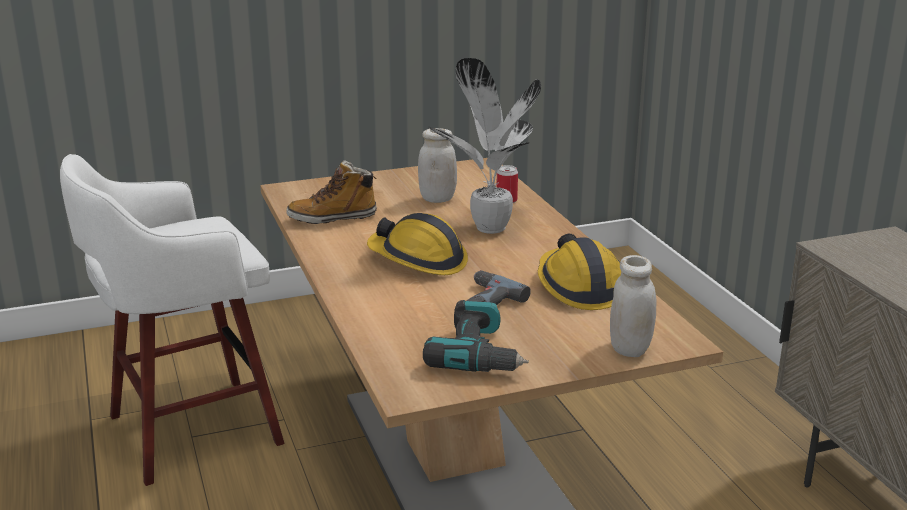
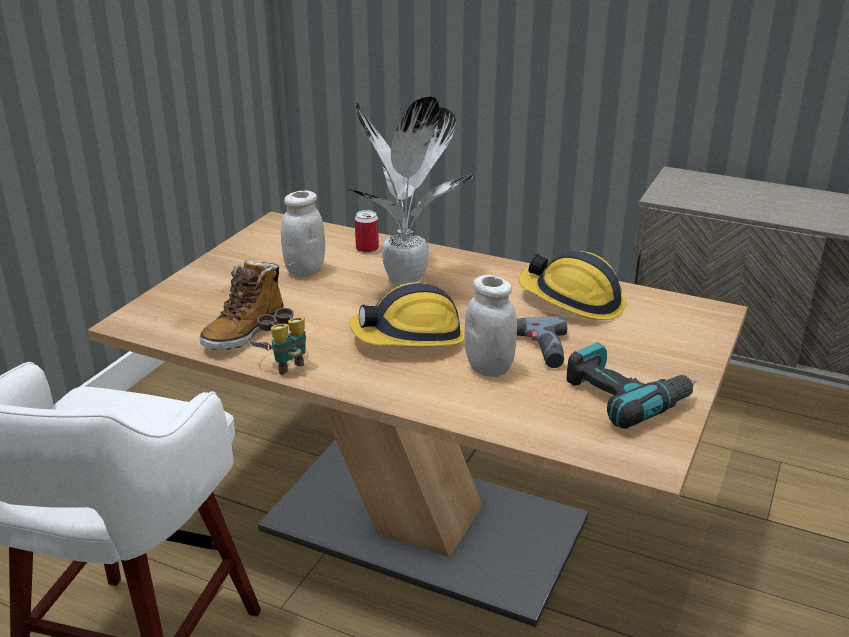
camera: 45 degrees left, 5 degrees up
white jar [610,255,656,357] -> white jar moved to [465,275,517,377]
none -> binoculars [250,308,306,375]

